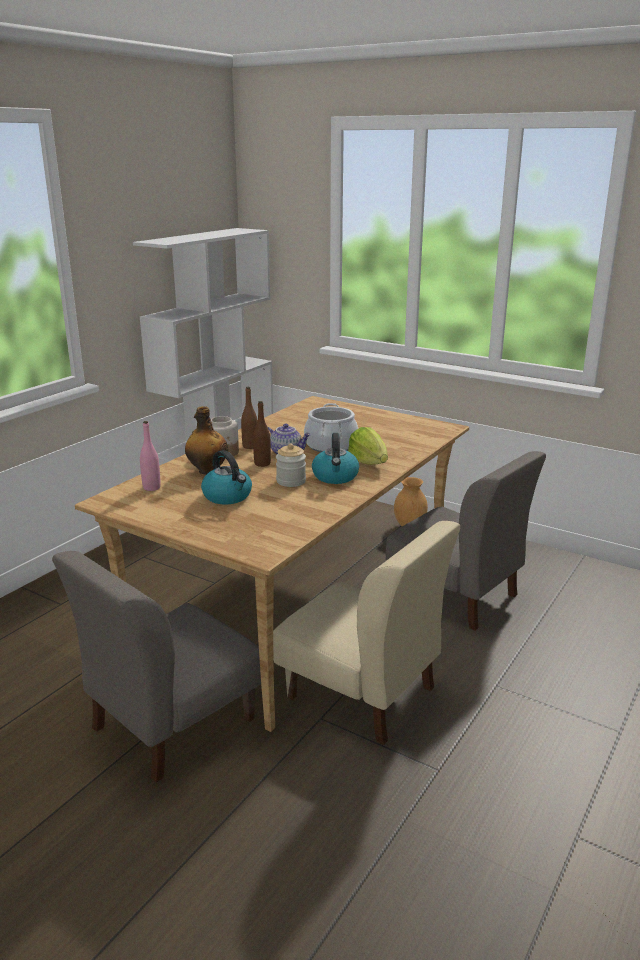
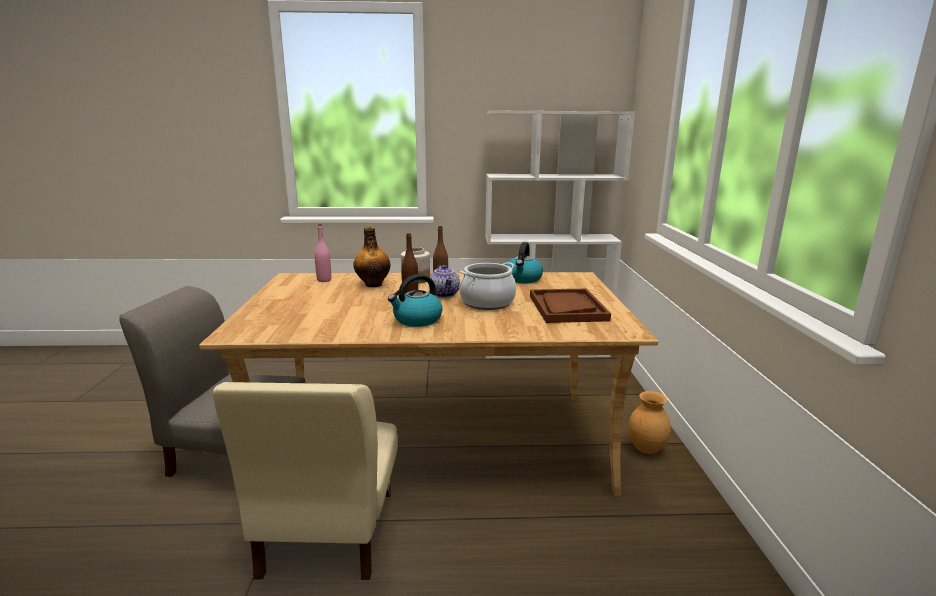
camera: 55 degrees right, 5 degrees down
kettle [201,450,252,504] -> kettle moved to [505,242,543,283]
jar [276,443,306,487] -> none
lettuce [348,427,388,465] -> none
grey chair [386,451,546,630] -> none
none -> brown tray [530,289,611,323]

